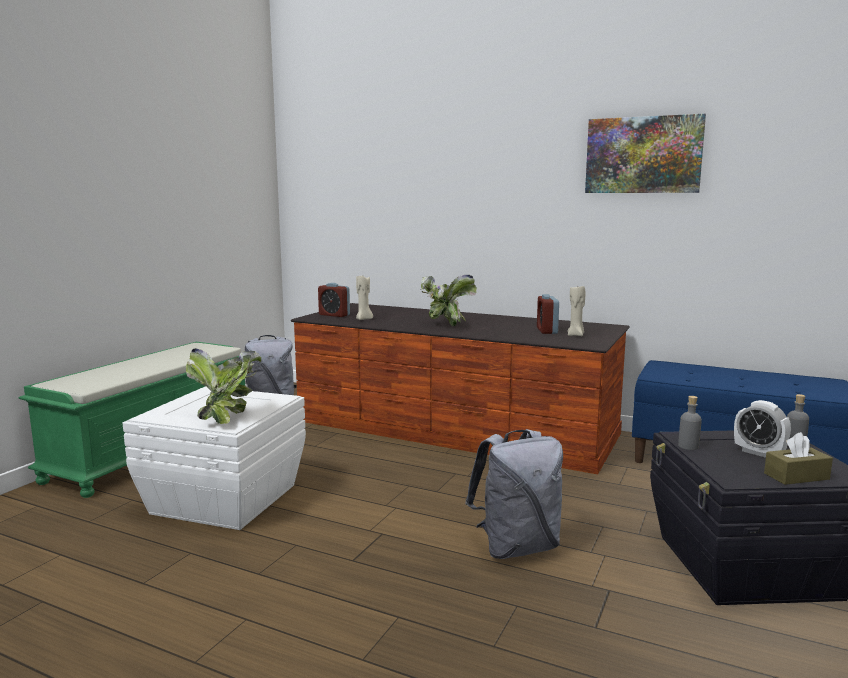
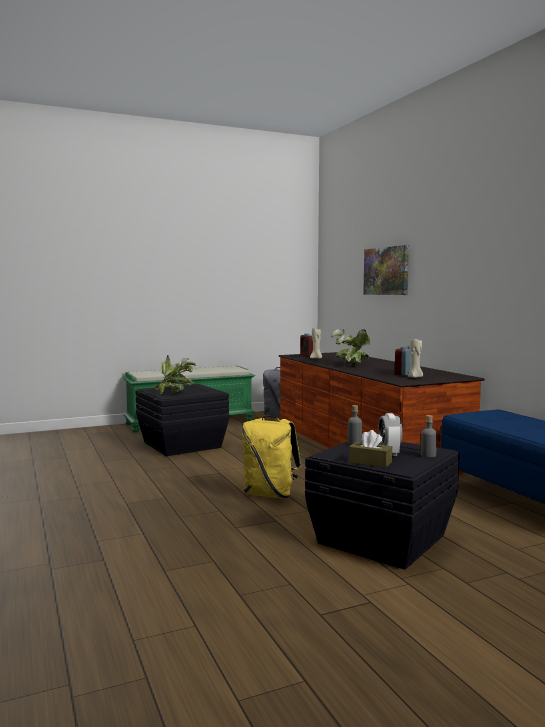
camera: 40 degrees right, 5 degrees down
white storage box [123,386,306,530] -> black storage box [136,384,229,456]
grey backpack [465,429,563,559] -> yellow backpack [242,416,301,498]
picture [585,114,706,193] -> picture moved to [363,245,409,295]

